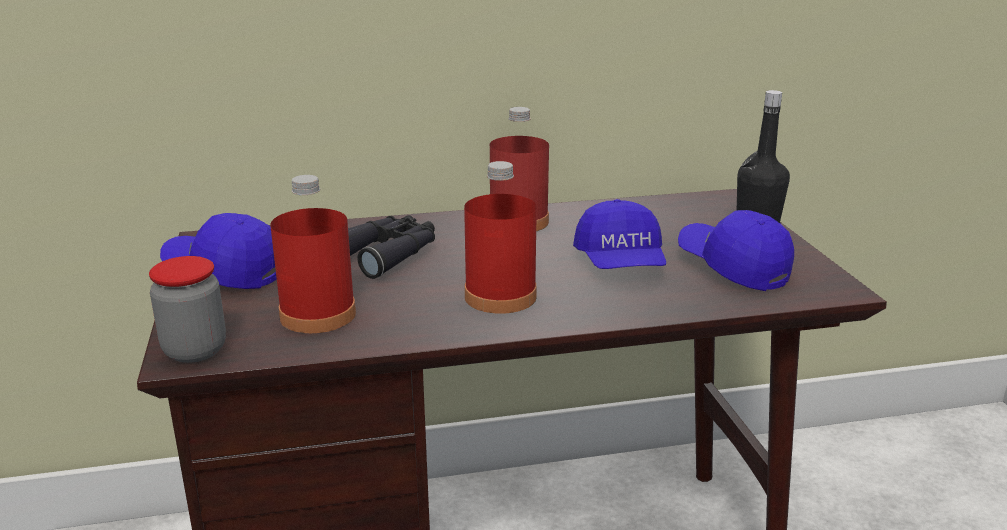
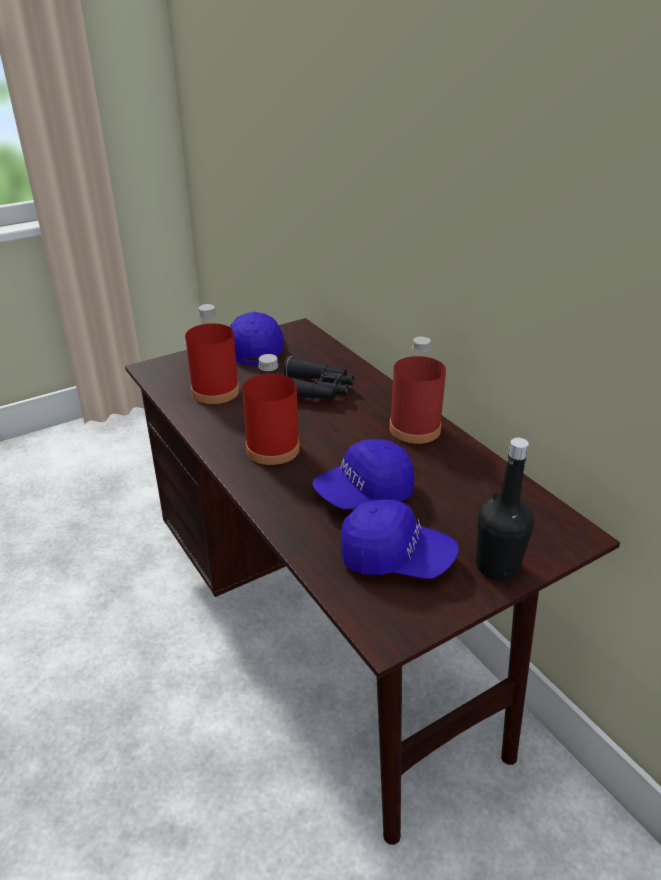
camera: 70 degrees right, 10 degrees up
jar [149,256,226,363] -> none
blue cap [678,210,794,291] -> blue cap turned 75 degrees clockwise [341,499,459,579]

